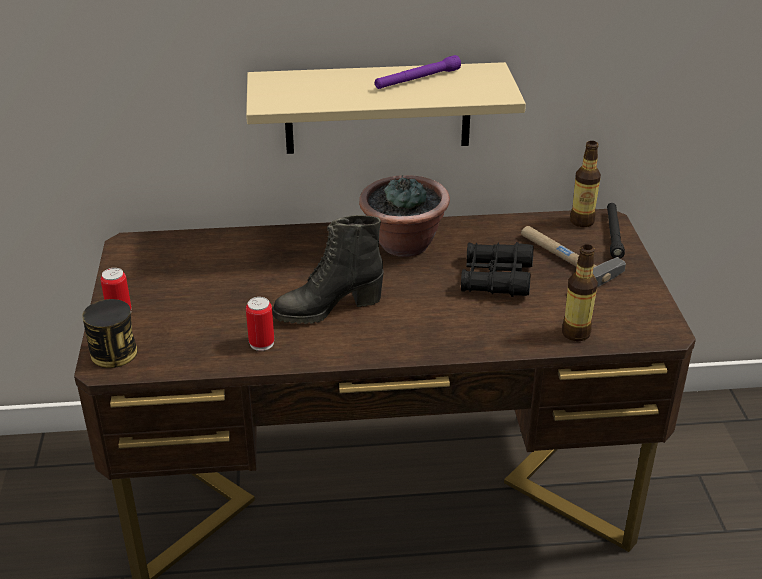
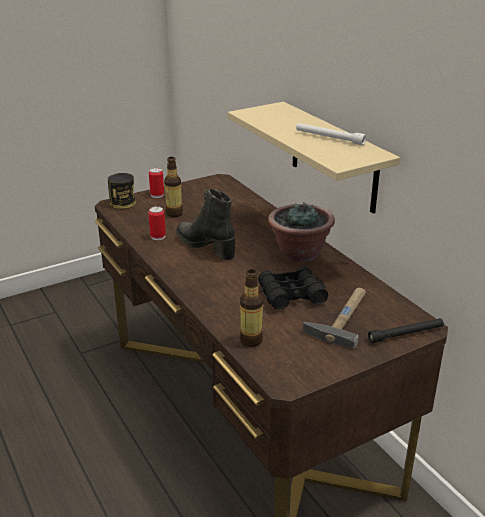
camera: 65 degrees right, 5 degrees down
purple flashlight [375,55,461,89] -> white flashlight [296,123,366,145]
bottle [570,141,601,227] -> bottle moved to [164,157,183,217]

